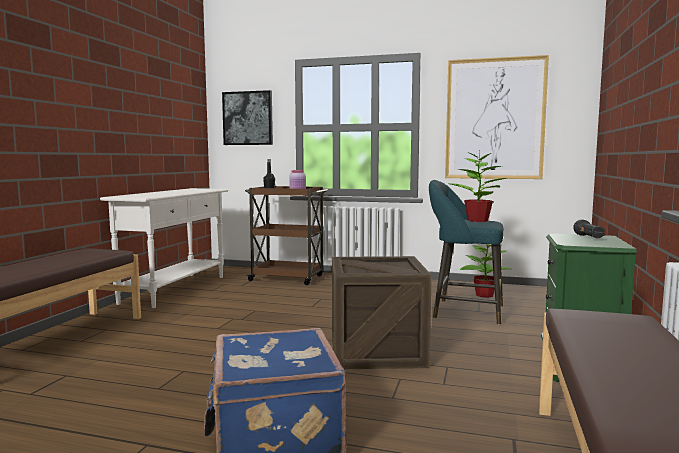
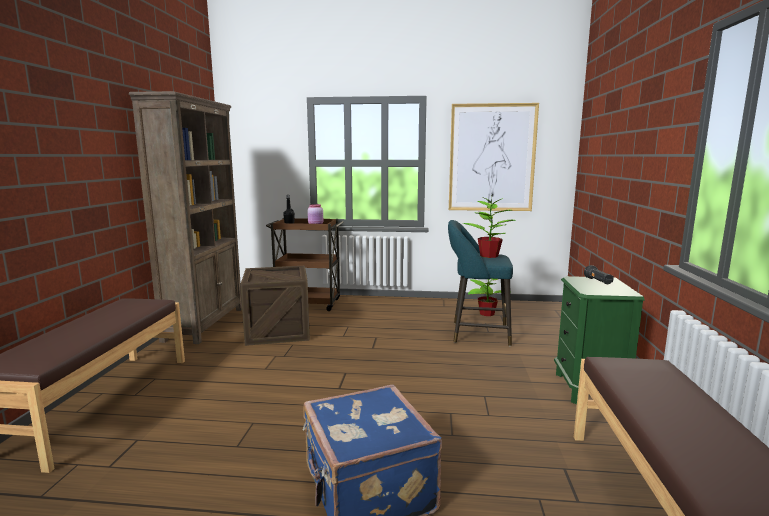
camera: 10 degrees left, 5 degrees up
white console table [100,188,229,308] -> brown bookcase [129,91,242,344]
picture [222,90,273,145] -> none
crate [332,256,432,369] -> crate moved to [240,266,310,346]

